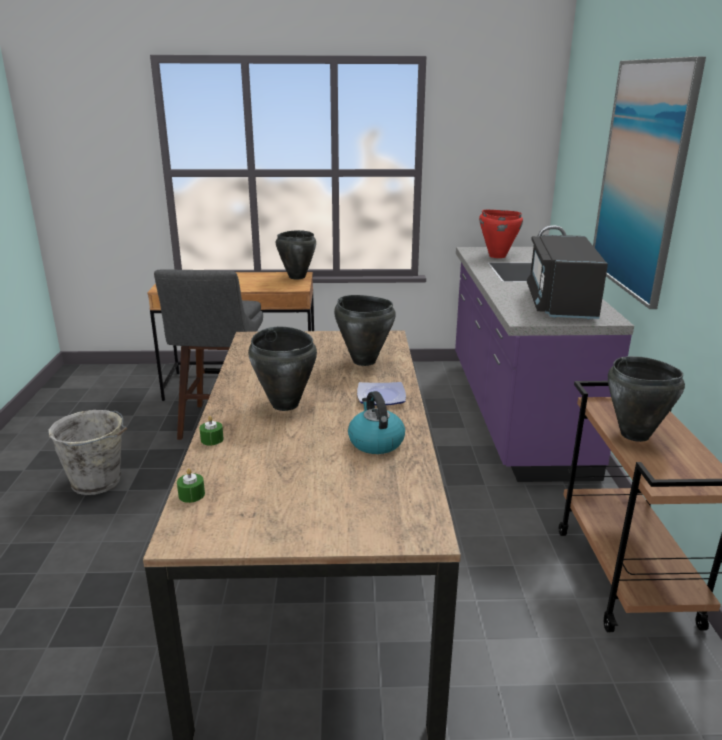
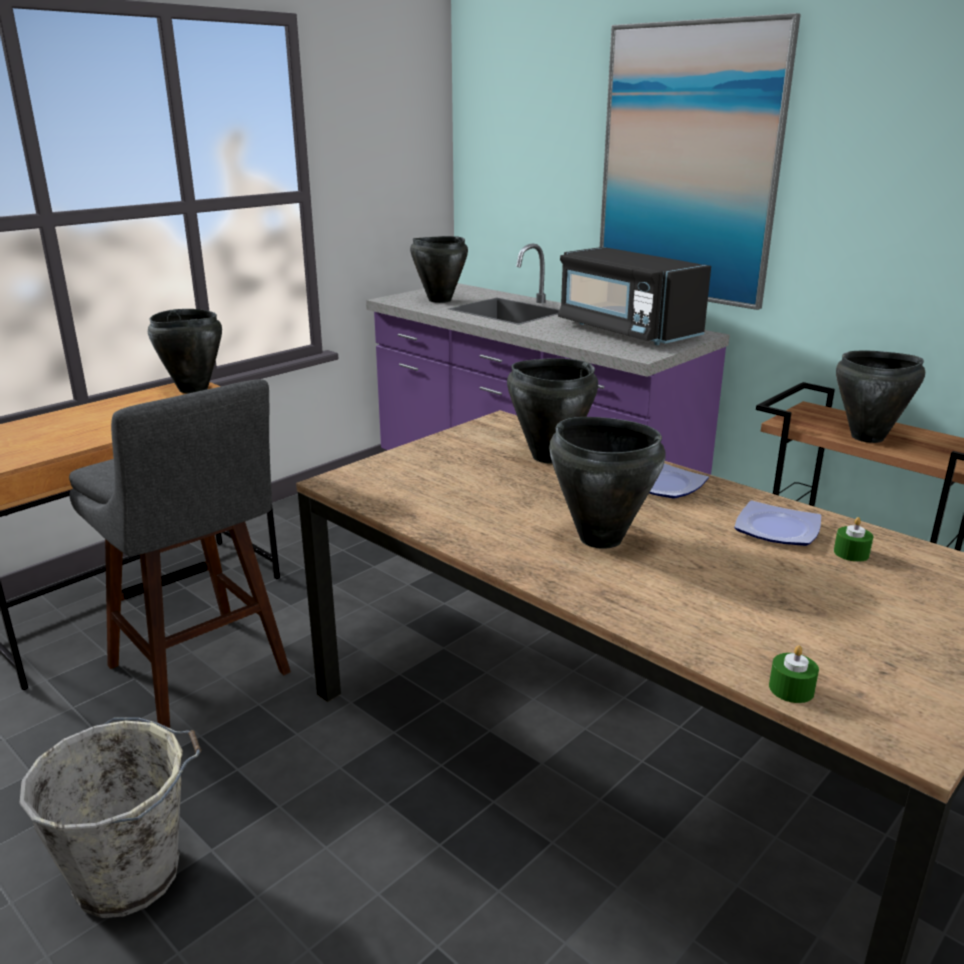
camera: 45 degrees left, 0 degrees up
green candle [199,416,224,446] -> green candle moved to [834,517,873,562]
kettle [348,391,405,454] -> plate [734,501,821,546]
red cooking pot [479,210,523,258] -> black cooking pot [410,236,468,303]

